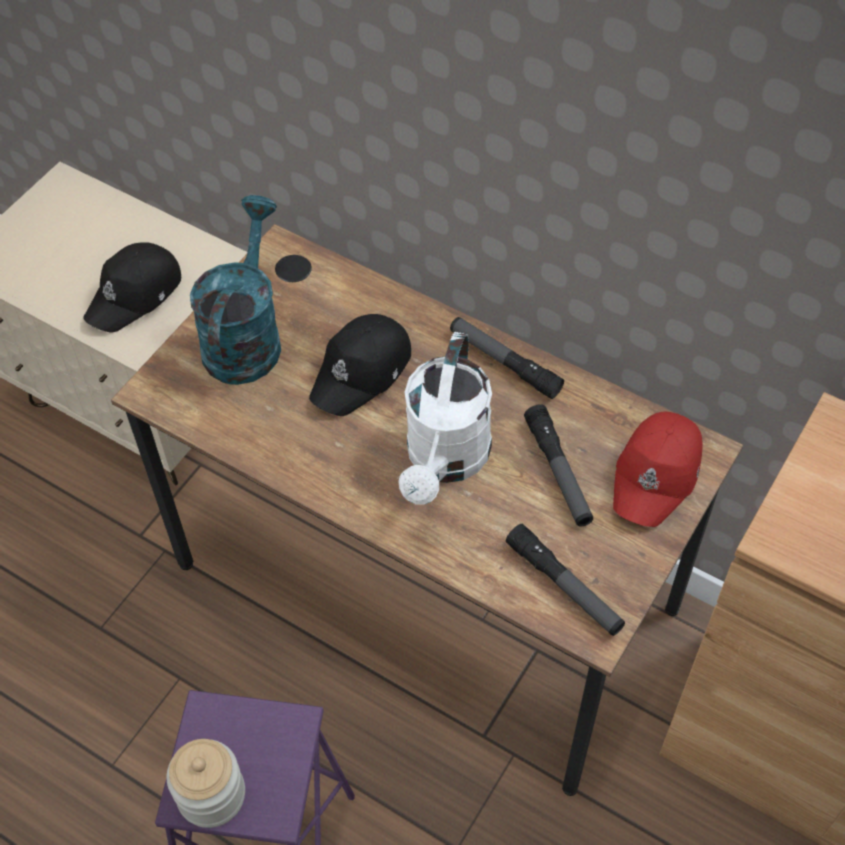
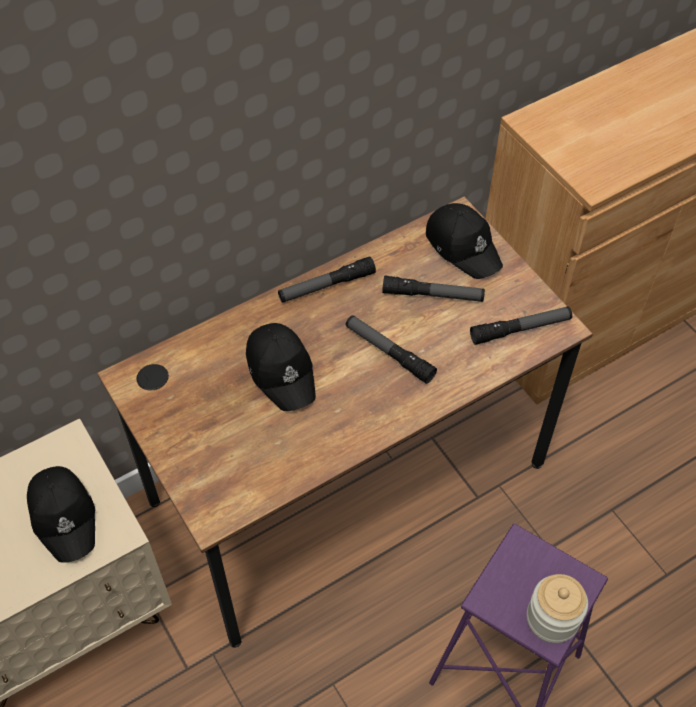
camera: 65 degrees left, 0 degrees up
turquoise watering can [190,195,281,385] -> none
white watering can [398,332,492,505] -> flashlight [346,315,437,384]
red cap [613,412,702,527] -> black cap [426,203,503,279]

